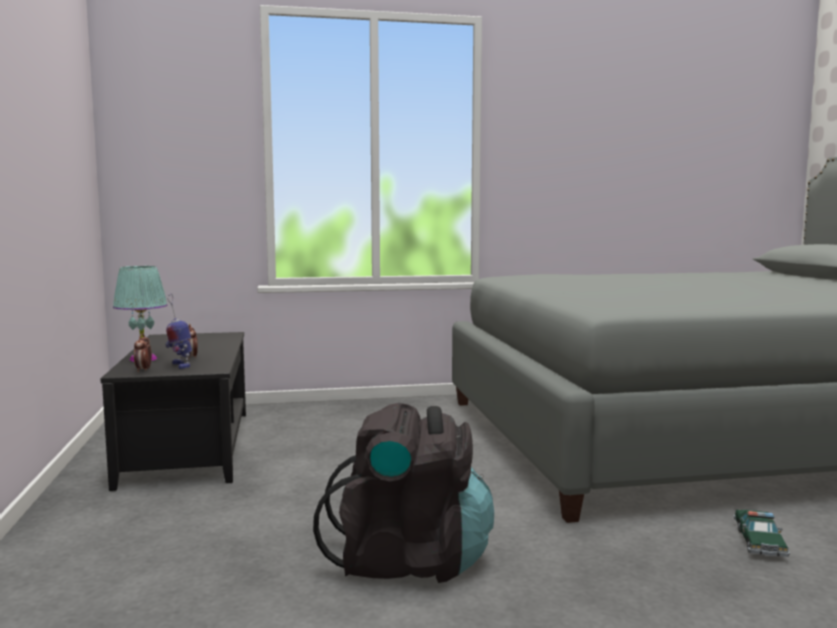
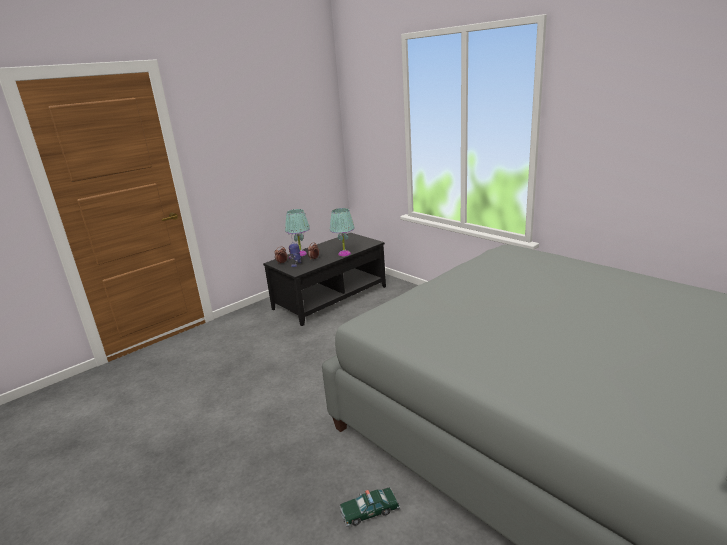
camera: 60 degrees right, 15 degrees up
black backpack [313,403,494,583] -> none
none -> turquoise table lamp [330,208,355,256]

